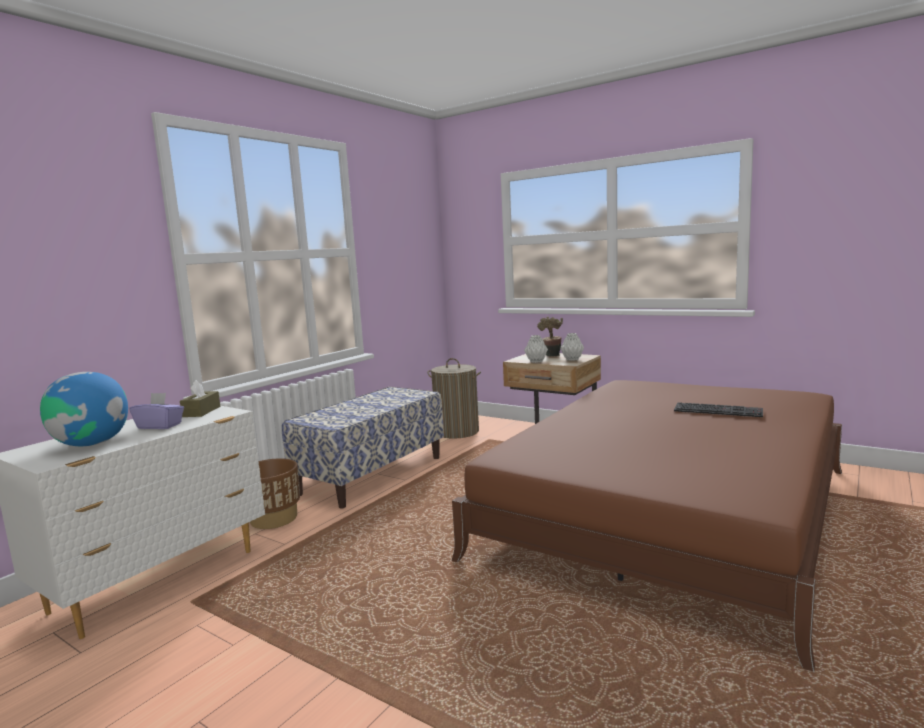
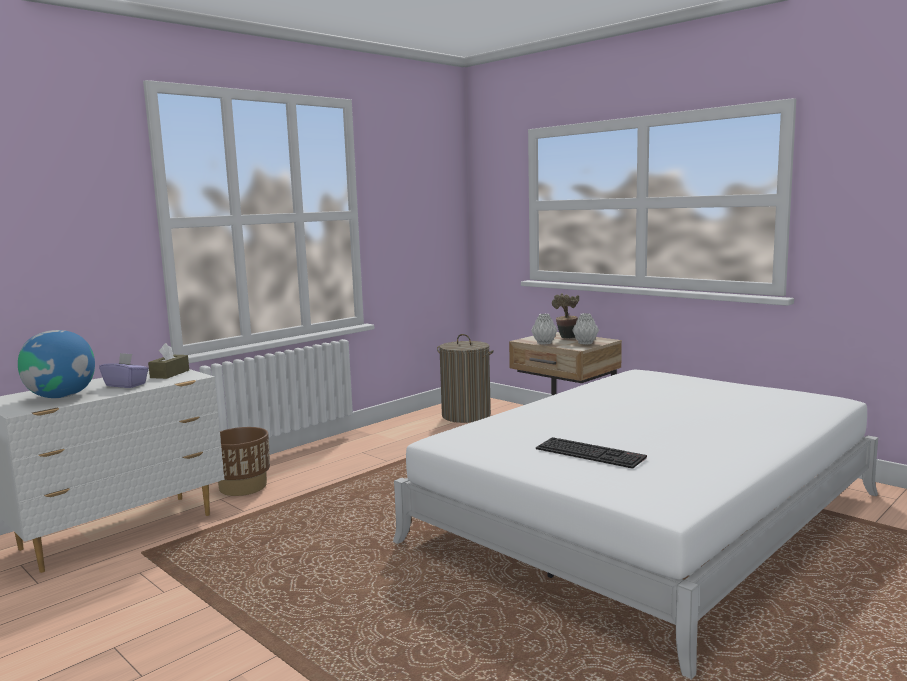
camera: 10 degrees right, 0 degrees up
bench [282,387,444,508] -> none
brown bed [451,380,842,672] -> white bed [393,370,878,679]
keyboard [674,402,763,417] -> keyboard moved to [536,437,647,469]

